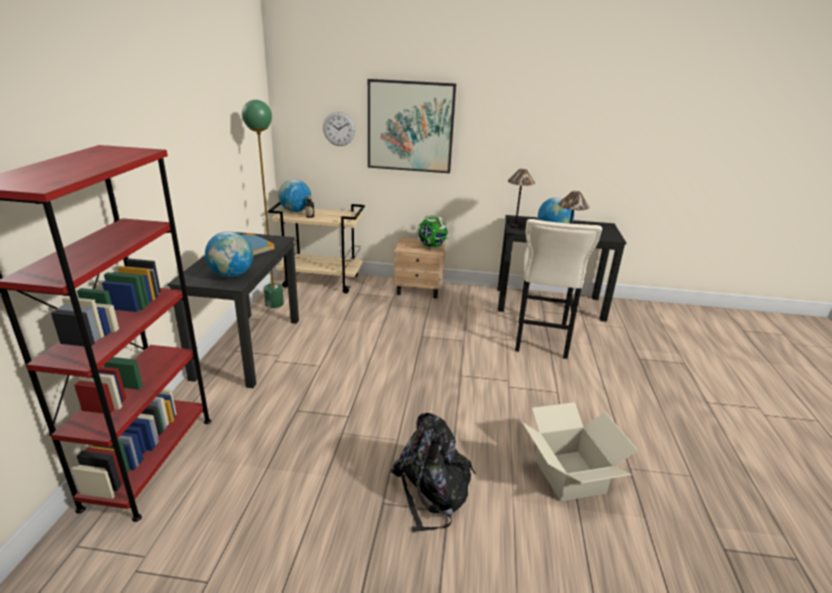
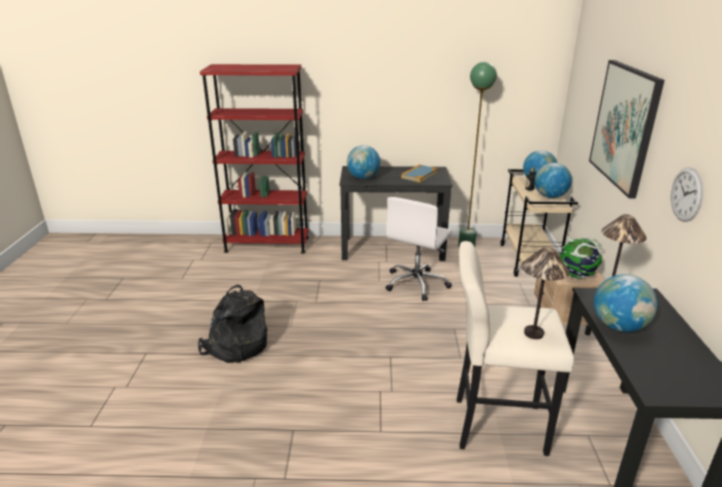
camera: 85 degrees right, 0 degrees up
wall clock [323,112,355,146] -> wall clock moved to [671,167,703,222]
cardboard box [523,402,638,502] -> none
none -> white office chair [386,197,452,301]
none -> globe [535,163,572,198]

